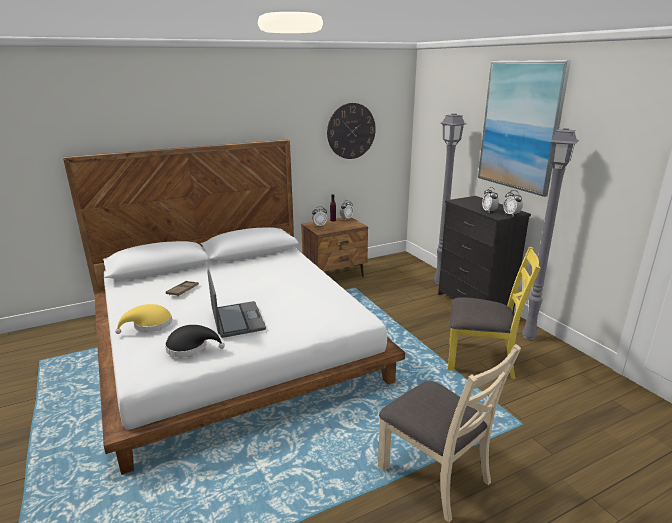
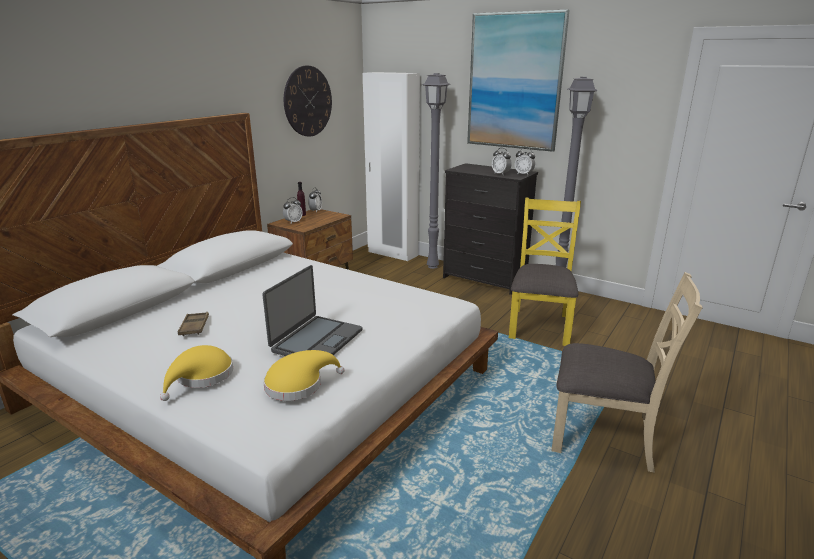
camera: 30 degrees left, 0 degrees up
black hat [165,325,225,357] -> yellow hat [263,350,345,401]
laptop [207,270,266,338] -> laptop turned 75 degrees clockwise [262,265,362,356]
yellow chair [448,246,541,379] -> yellow chair turned 60 degrees counterclockwise [509,198,581,346]
none -> white wardrobe [363,72,420,261]

